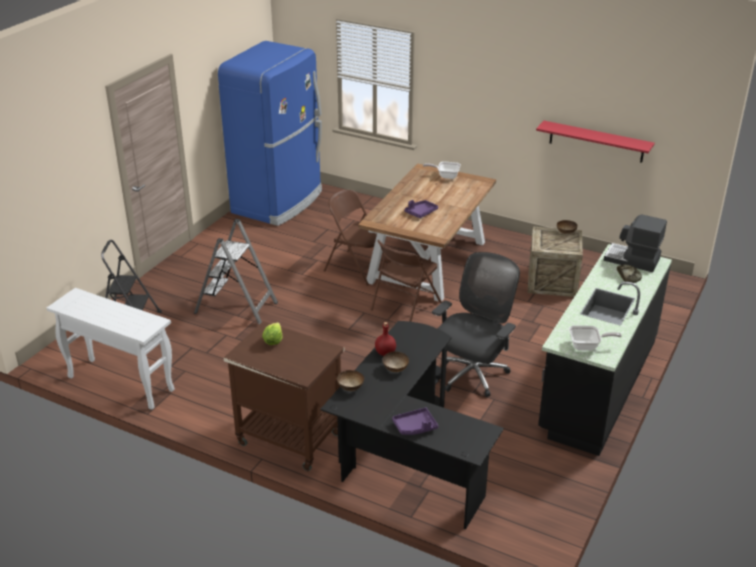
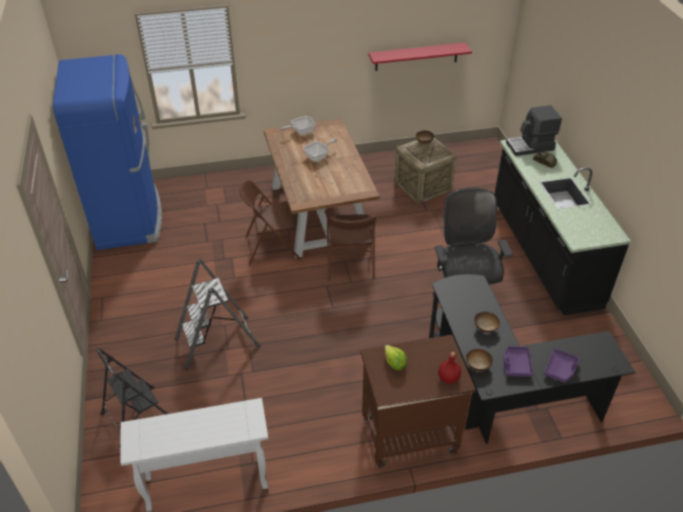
camera: 40 degrees left, 10 degrees up
red bottle [375,322,396,356] -> red bottle moved to [438,352,461,384]
purple tray [405,200,438,218] -> purple tray moved to [504,346,533,377]
frying pan [569,326,622,351] -> frying pan moved to [303,139,337,162]

